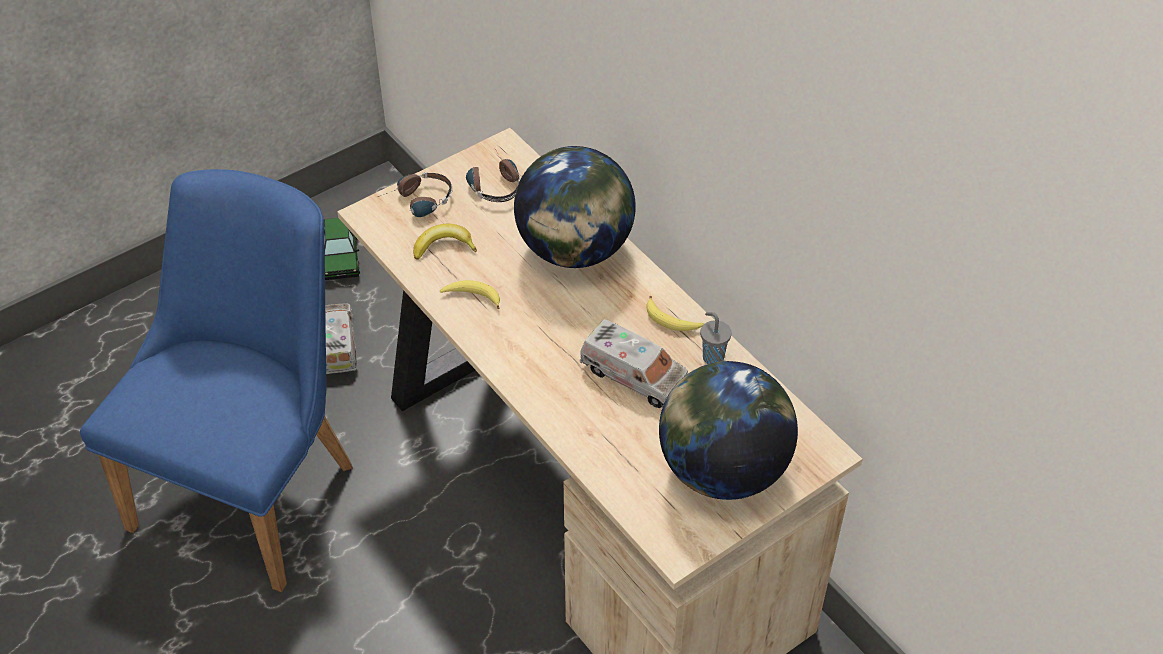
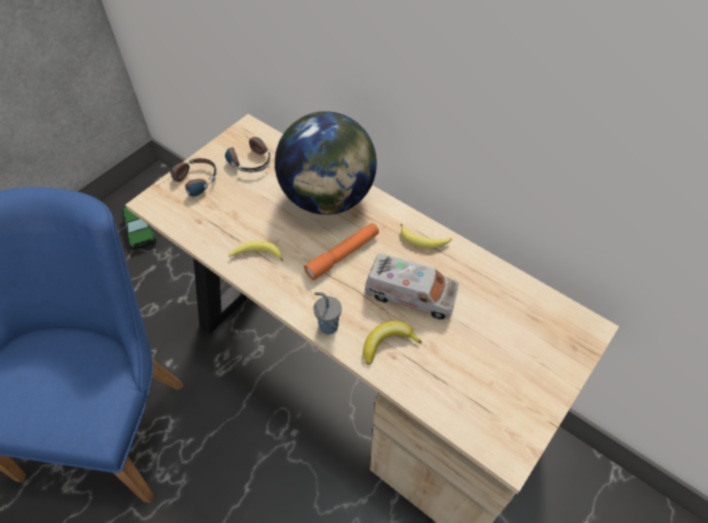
camera: 15 degrees left, 5 degrees up
toy truck [325,303,357,374] -> none
banana [413,224,477,260] -> banana moved to [363,321,422,365]
globe [659,361,798,500] -> none
grey cup [701,312,732,364] -> grey cup moved to [313,292,342,334]
none -> orange flashlight [304,223,379,280]

